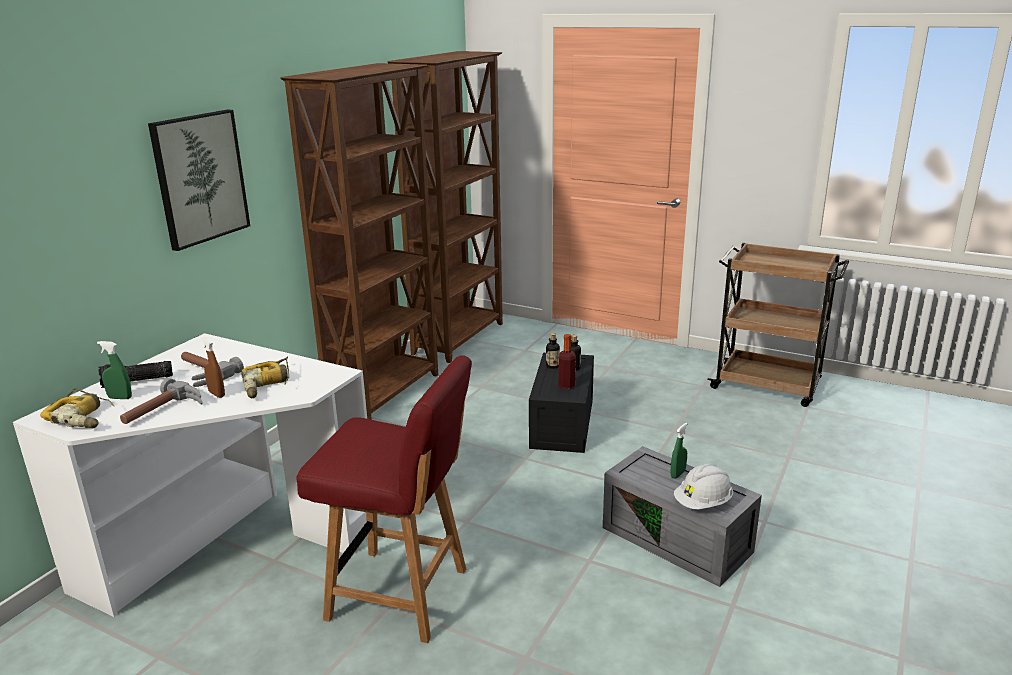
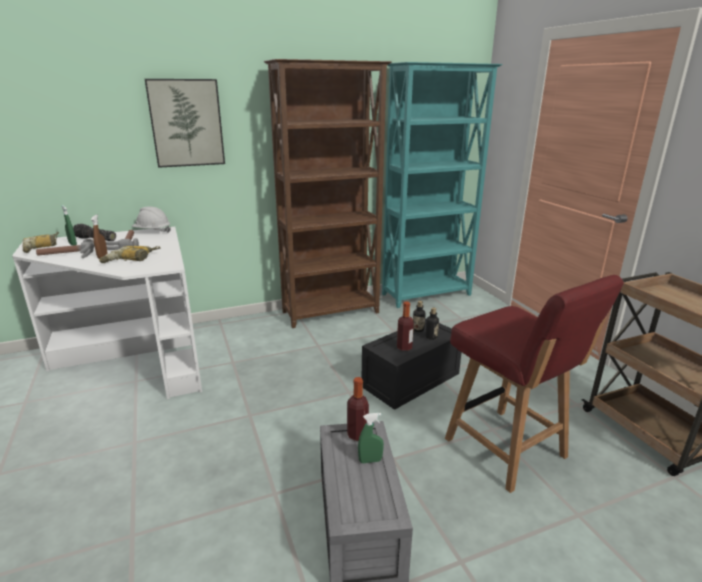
camera: 40 degrees right, 0 degrees up
red chair [296,355,472,643] -> red chair moved to [445,275,624,493]
brown bookcase [387,51,503,363] -> turquoise bookcase [382,62,503,308]
white hard hat [674,464,733,509] -> white hard hat moved to [132,206,171,233]
none -> bottle [347,377,369,441]

